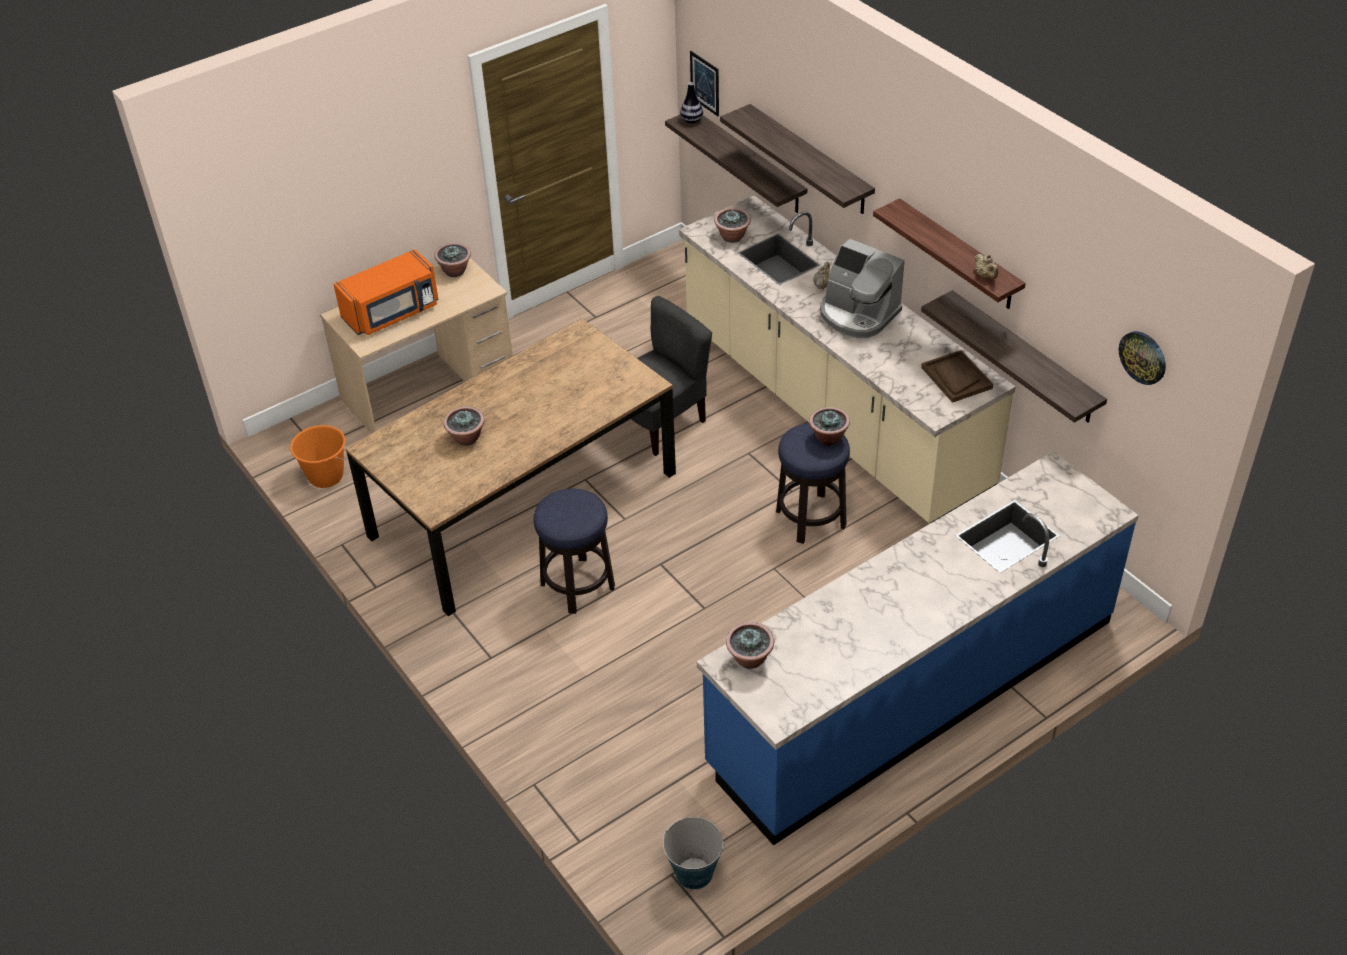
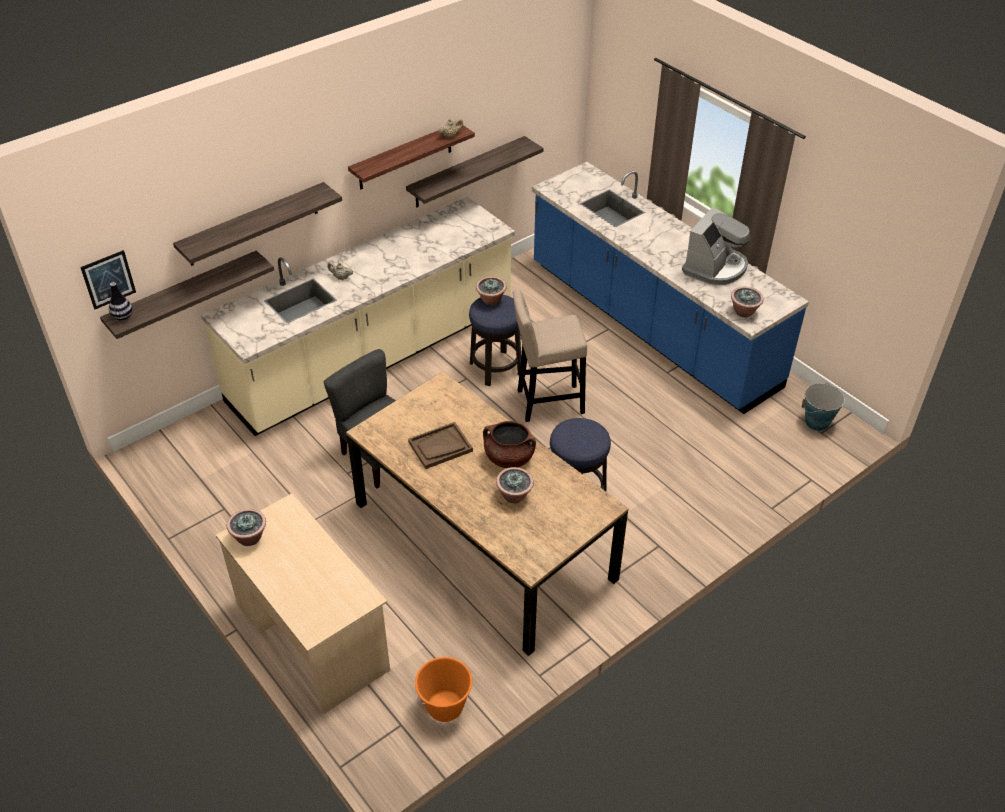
camera: 95 degrees left, 0 degrees up
orange microwave [334,249,439,335] -> none
potted plant [714,208,751,243] -> none
coffee machine [820,239,905,338] -> coffee machine moved to [682,207,751,285]
brown tray [921,350,993,403] -> brown tray moved to [408,422,473,469]
wall clock [1119,331,1166,385] -> none
none -> brown cooking pot [483,421,536,468]
none -> beige stool [513,289,587,422]

